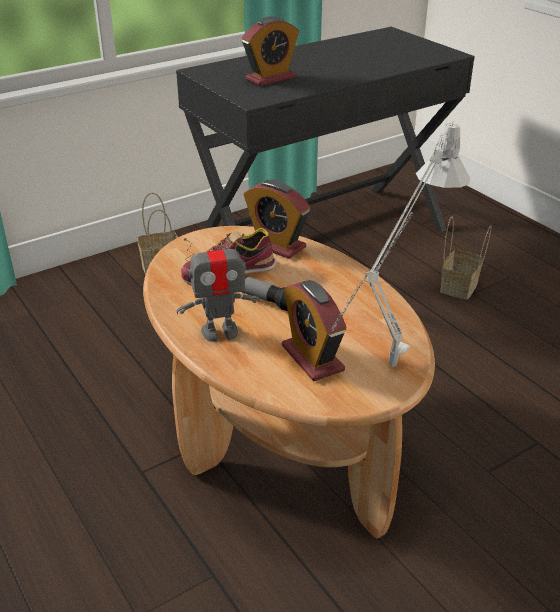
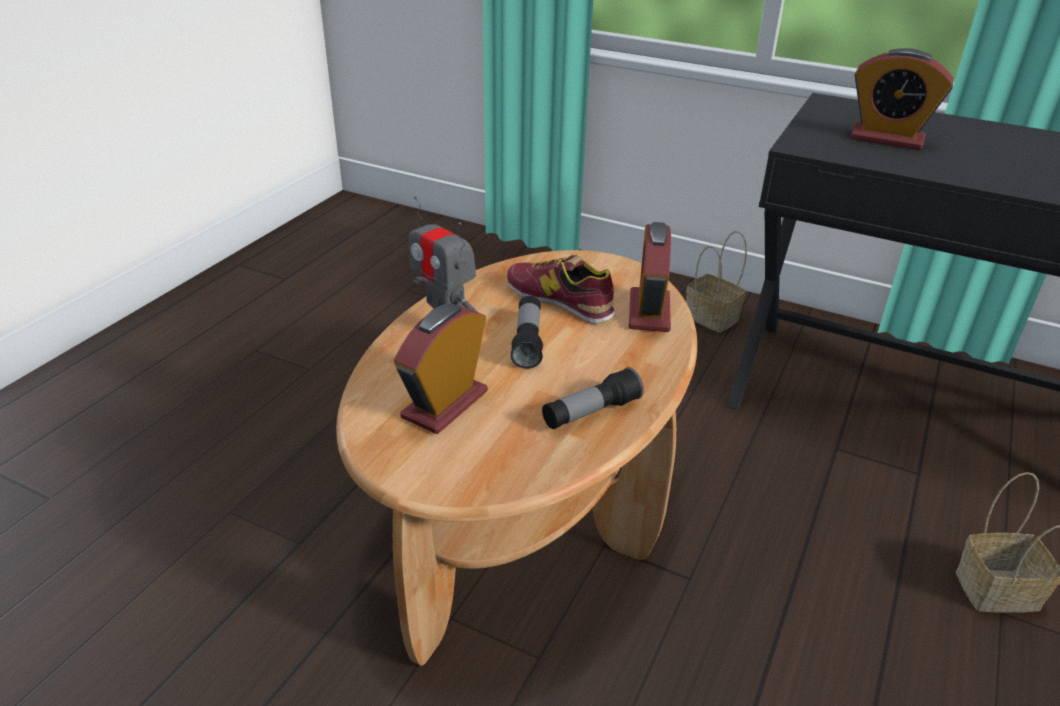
camera: 60 degrees right, 0 degrees up
grey table lamp [331,122,470,367] -> none
none -> flashlight [542,367,644,429]

